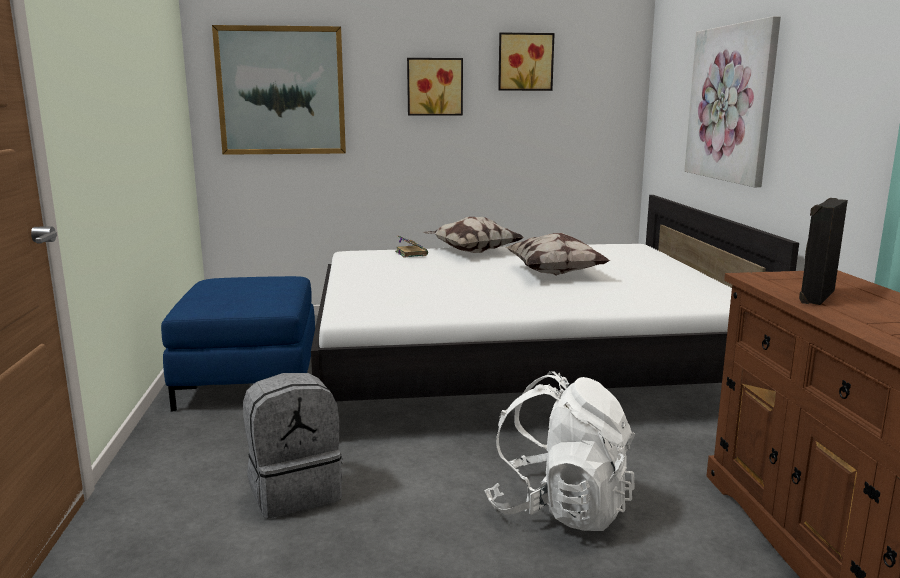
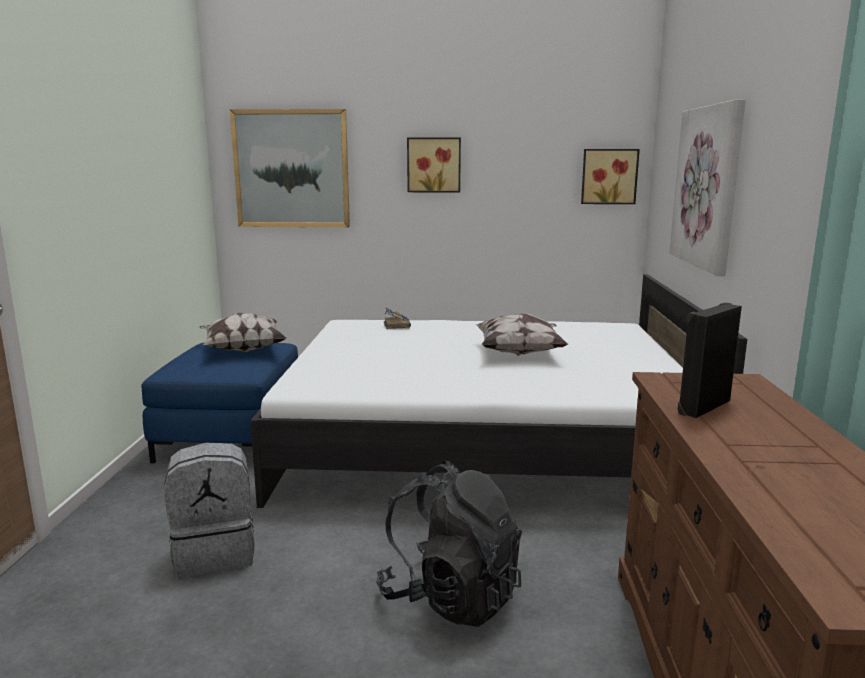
camera: 10 degrees right, 0 degrees up
pillow [423,217,525,253] -> pillow moved to [199,313,286,352]
white backpack [484,371,635,531] -> black backpack [376,461,522,627]
picture [498,33,555,91] -> picture moved to [581,149,640,204]

